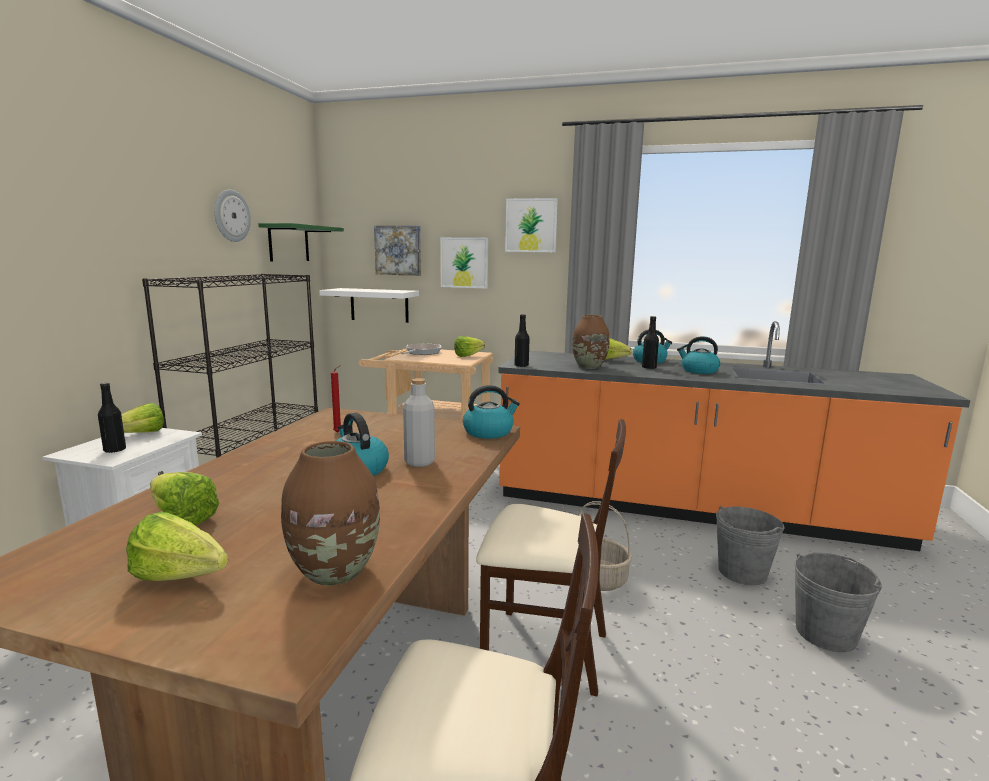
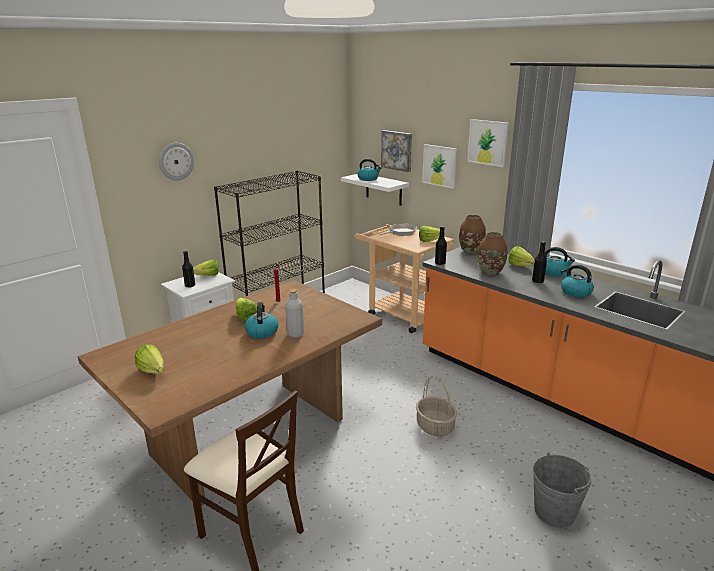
camera: 30 degrees right, 10 degrees up
lettuce [150,472,219,525] -> lettuce moved to [236,298,257,322]
wall clock [214,190,251,242] -> wall clock moved to [159,143,194,181]
green shelf [258,223,344,261] -> none
brown vase [281,441,380,586] -> brown vase moved to [459,215,486,254]
kettle [463,385,520,439] -> kettle moved to [358,159,382,181]
beige chair [476,419,626,697] -> none
grey bucket [716,506,785,585] -> none

